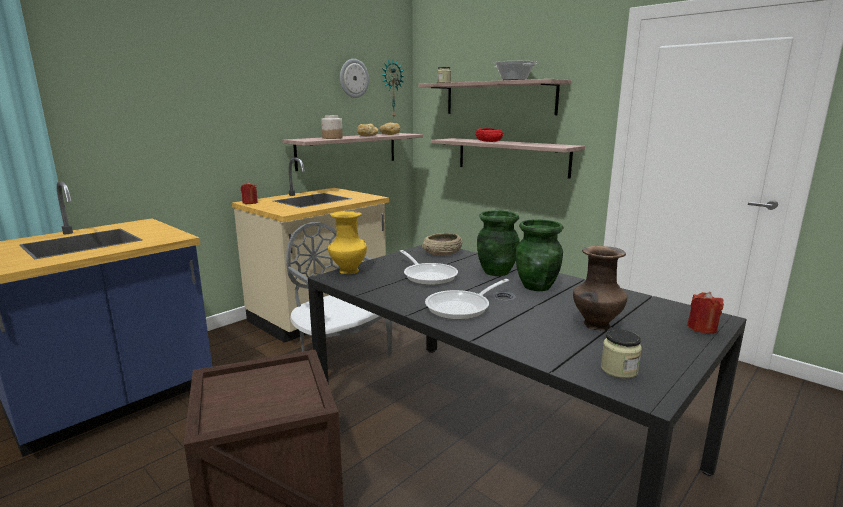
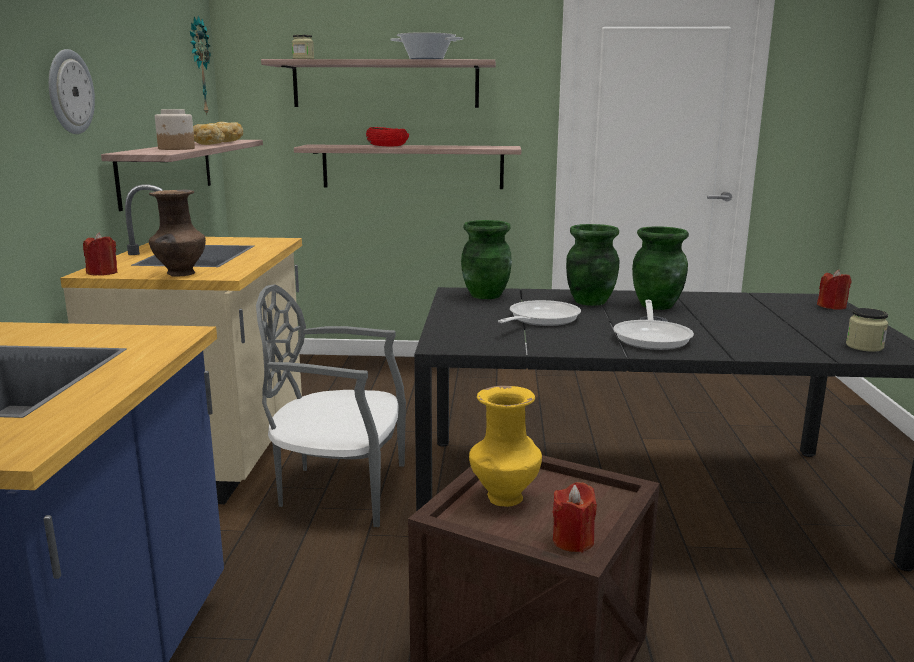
camera: 40 degrees left, 0 degrees up
yellow vase [328,211,367,274] -> yellow vase moved to [469,386,542,507]
wall clock [340,59,369,98] -> wall clock moved to [49,49,95,134]
frying pan [400,250,458,285] -> frying pan turned 75 degrees counterclockwise [498,300,581,326]
beige bowl [422,233,462,256] -> green vase [461,220,512,299]
brown vase [573,246,627,331] -> brown vase moved to [149,189,206,276]
none -> red candle [553,482,597,553]

